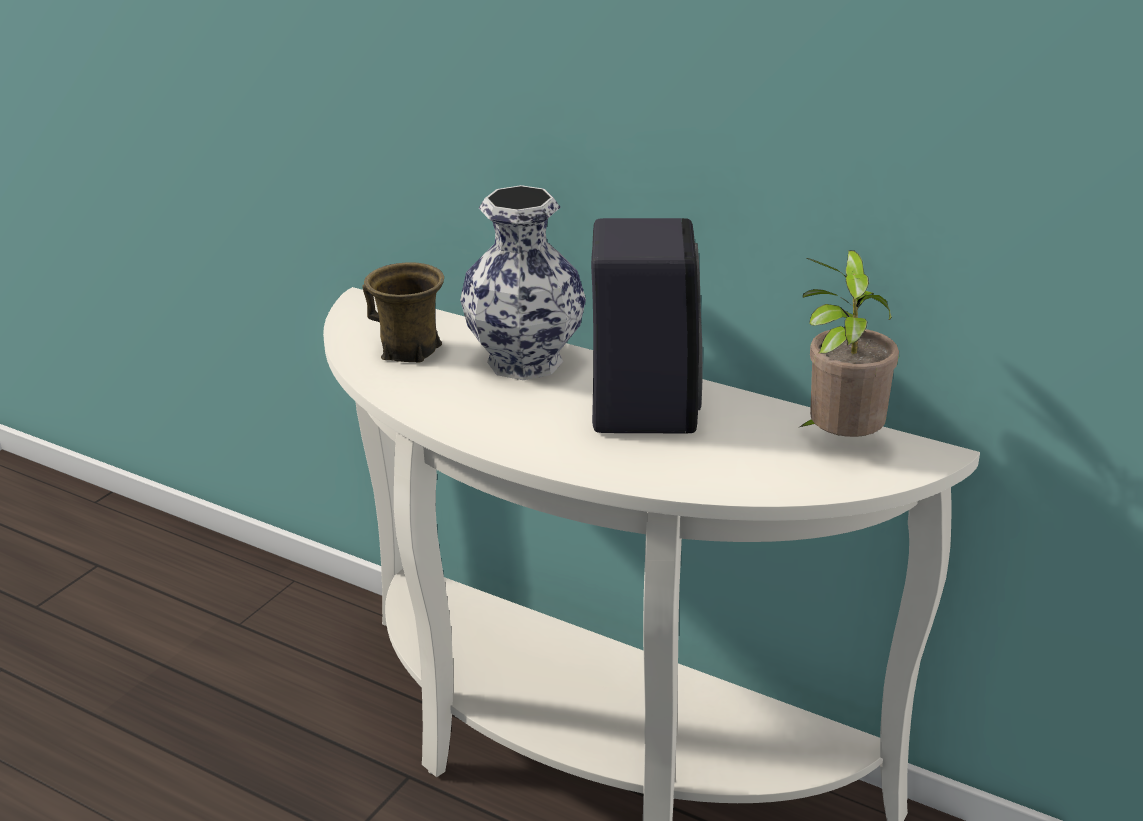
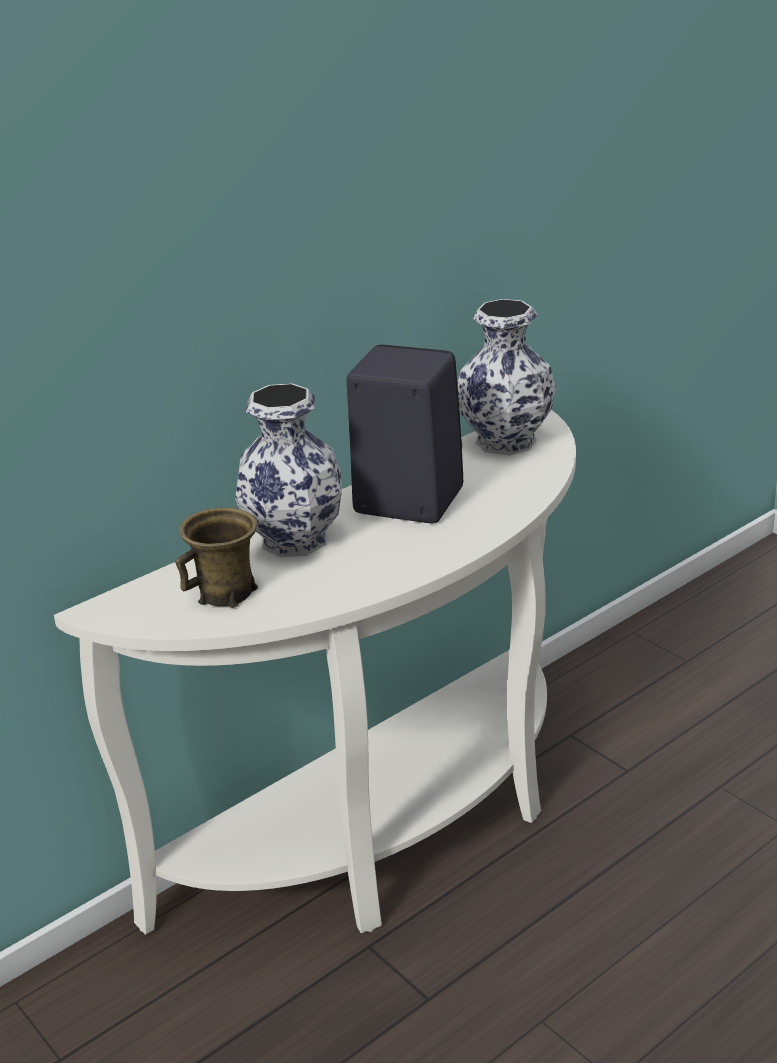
camera: 70 degrees left, 0 degrees up
potted plant [800,250,899,437] -> vase [457,299,556,456]

